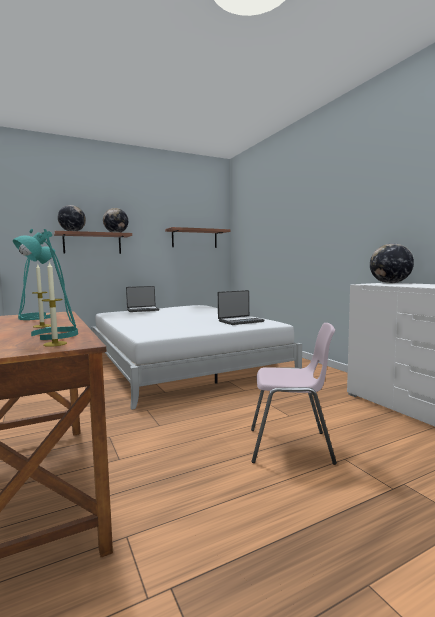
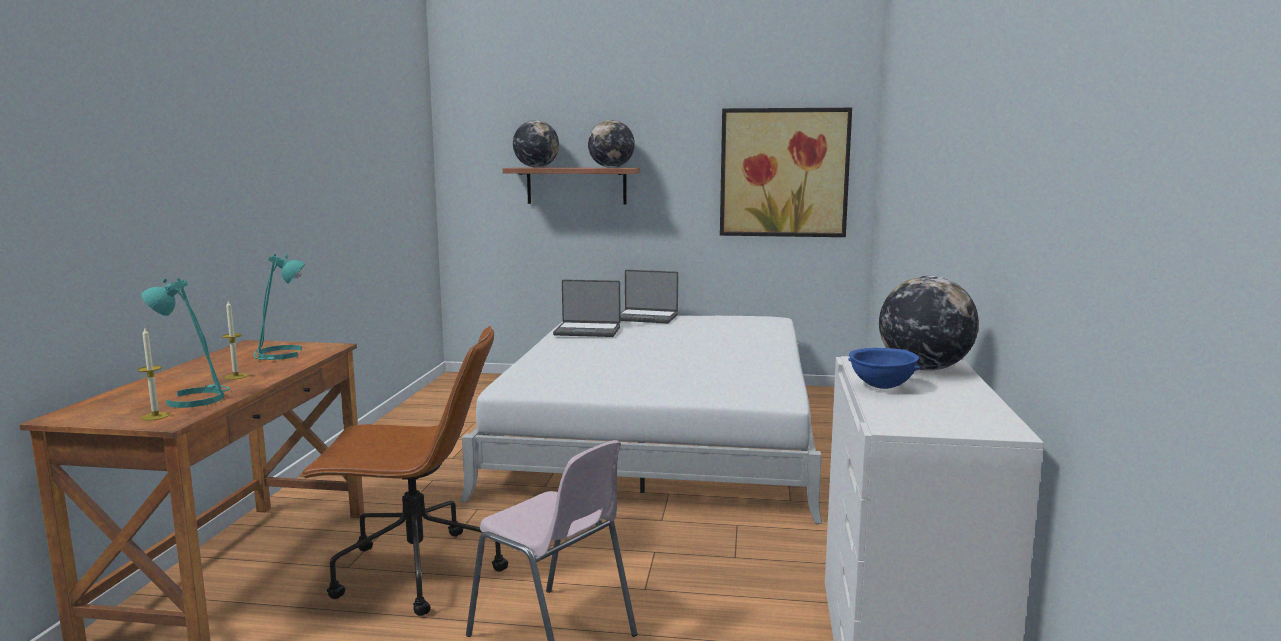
camera: 35 degrees right, 5 degrees up
shelf [165,227,230,248] -> picture [720,108,852,237]
laptop [218,290,264,325] -> laptop moved to [553,280,620,337]
none -> brown office chair [300,326,508,616]
none -> blue bowl [848,348,920,389]

